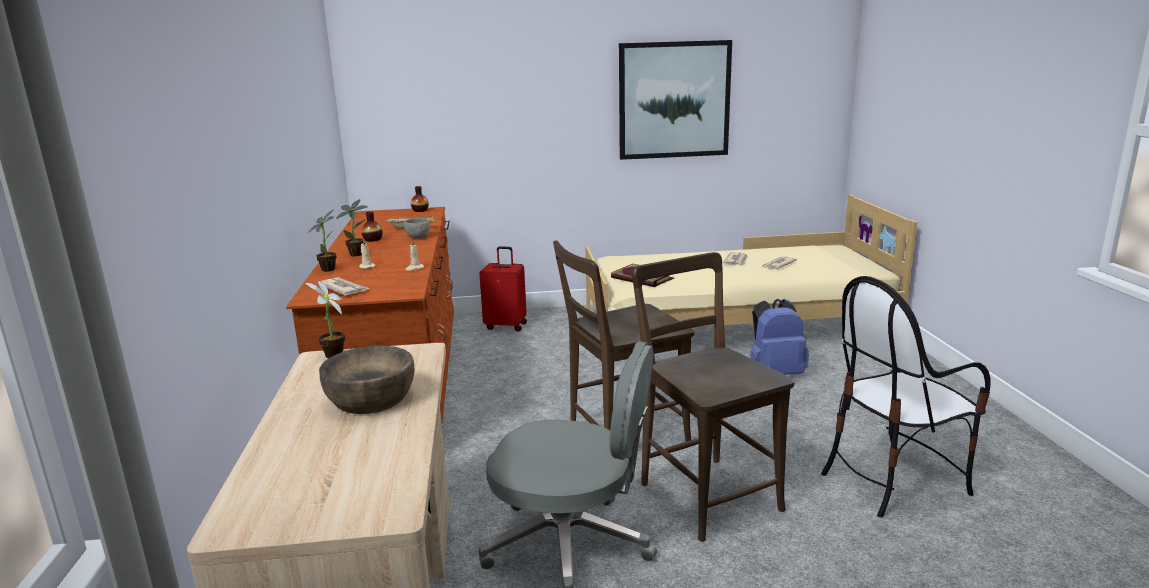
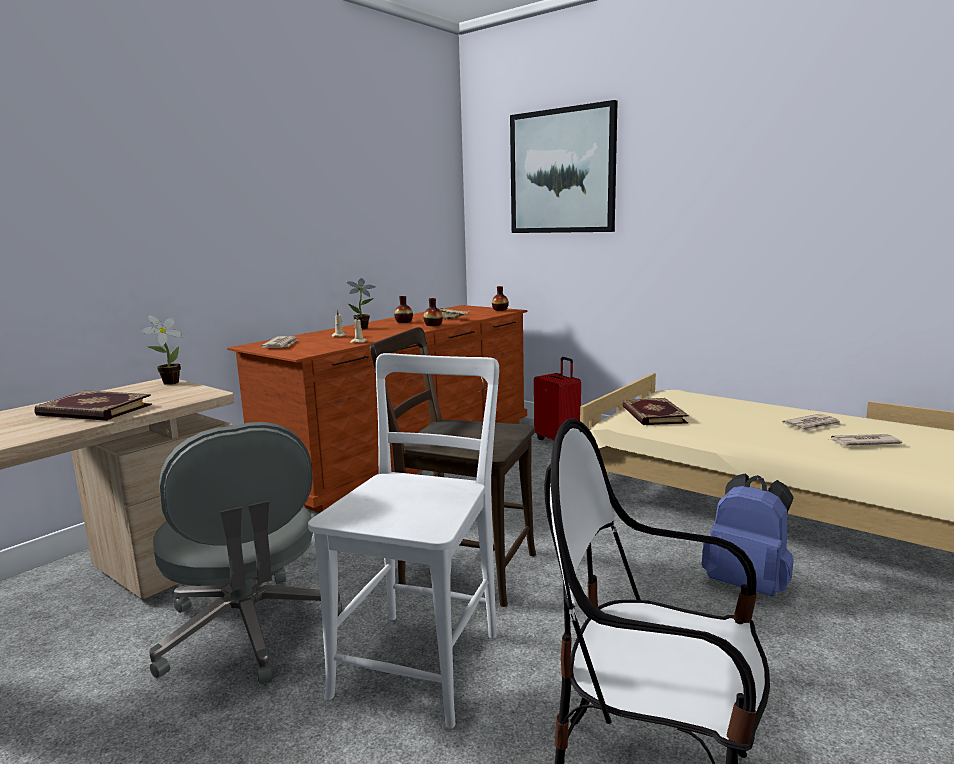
camera: 45 degrees right, 5 degrees down
potted plant [308,210,337,272] -> none
brown bowl [319,346,414,414] -> book [34,390,152,421]
grey bowl [404,218,430,239] -> vase [423,298,443,326]
picture [619,40,732,160] -> picture moved to [510,100,618,233]
brown chair [632,252,795,542] -> white chair [308,353,499,728]

